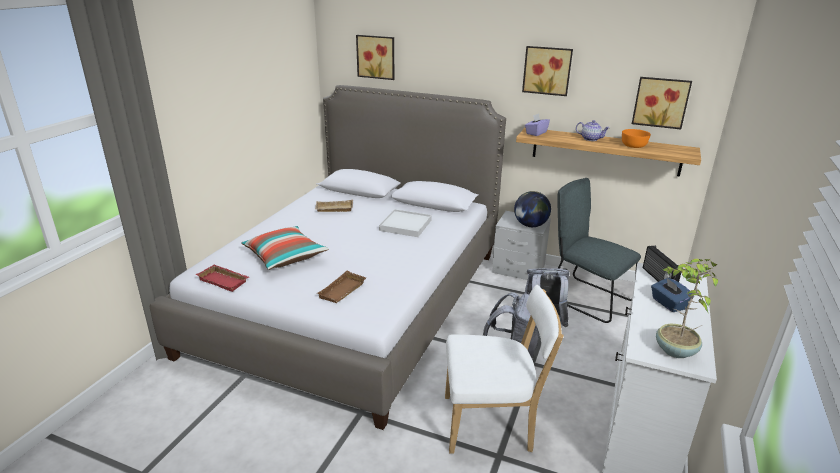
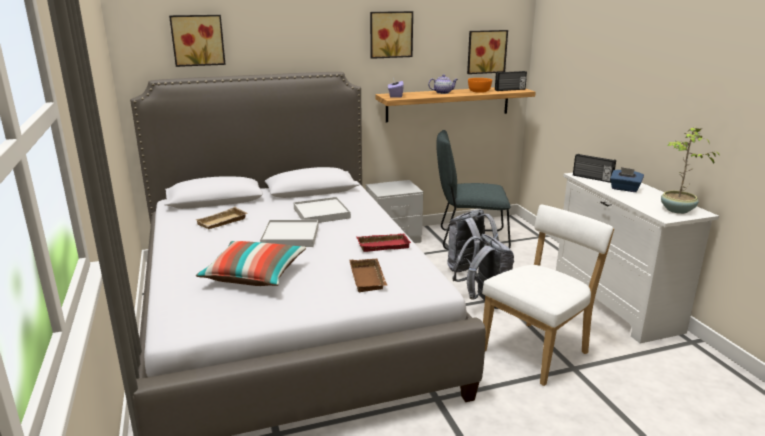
camera: 40 degrees left, 5 degrees down
red tray [196,265,249,292] -> red tray moved to [356,234,411,252]
globe [514,191,551,227] -> none
none -> white tray [260,220,319,247]
none -> radio [495,71,527,91]

